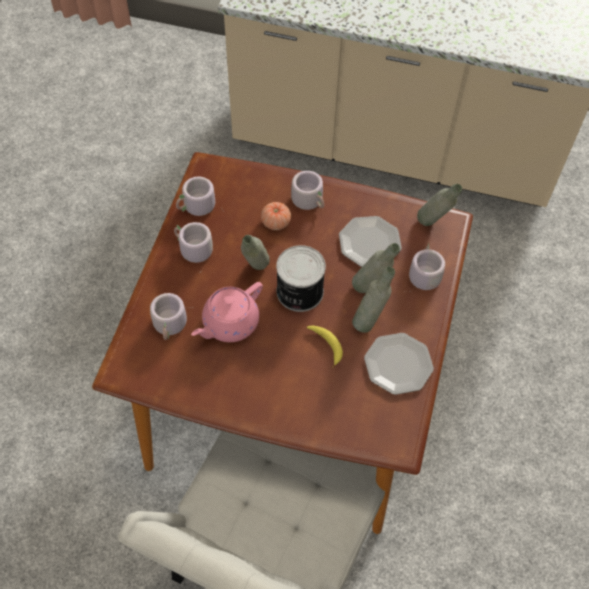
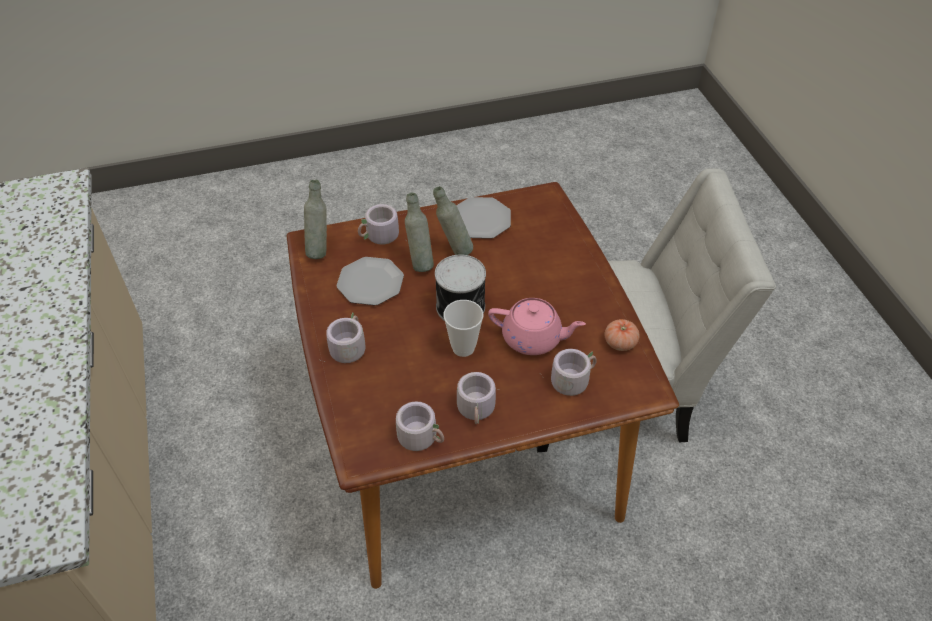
camera: 120 degrees left, 10 degrees down
grey bottle [241,235,270,270] -> cup [443,300,483,357]
tomato [261,202,291,230] -> tomato moved to [604,319,639,351]
banana [307,326,343,368] -> none

